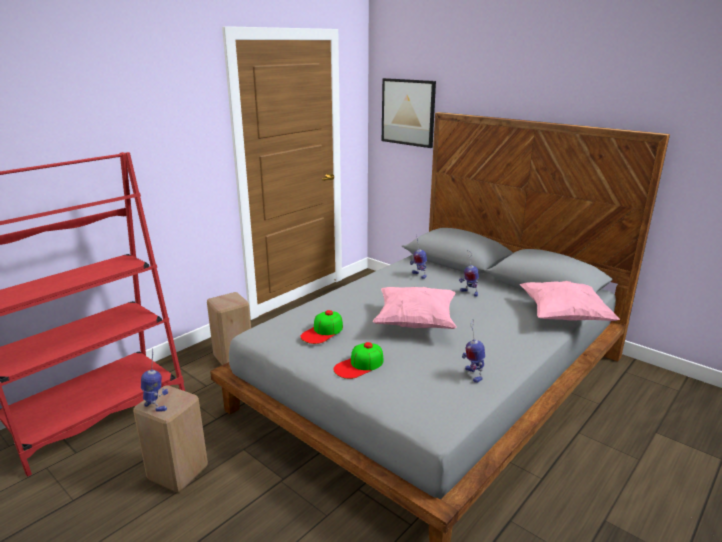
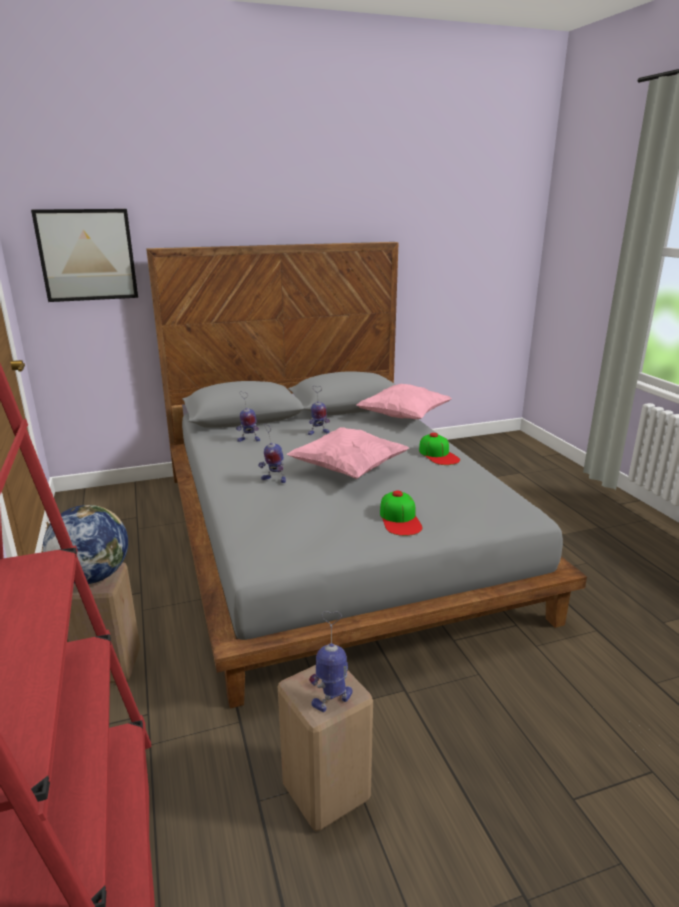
camera: 60 degrees left, 0 degrees up
cap [300,310,343,344] -> cap moved to [419,433,460,465]
toy robot [462,319,485,383] -> toy robot moved to [258,423,286,483]
none -> globe [43,505,128,584]

